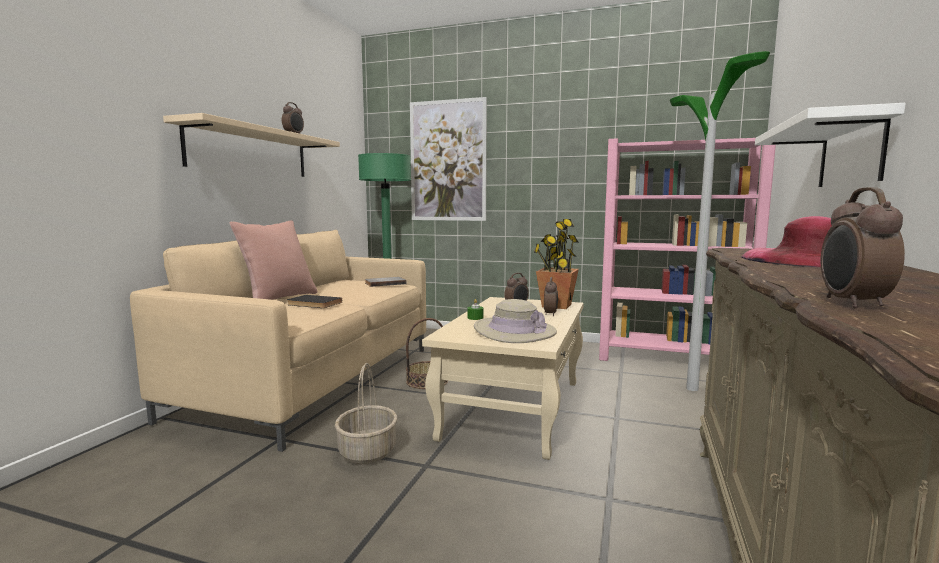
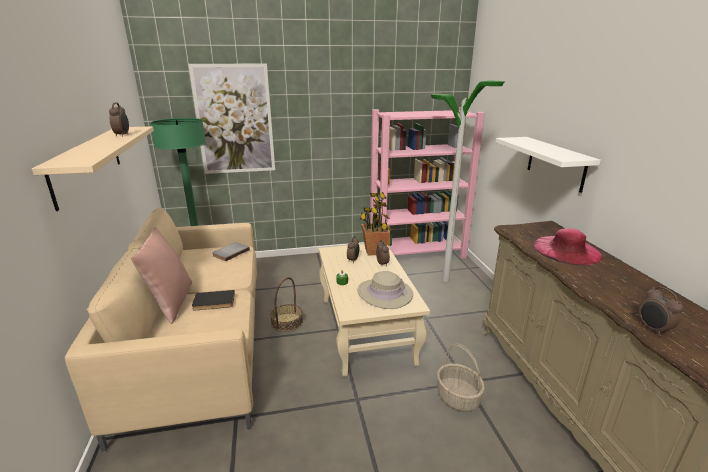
camera: 30 degrees left, 15 degrees up
basket [335,363,397,464] -> basket moved to [437,343,485,412]

